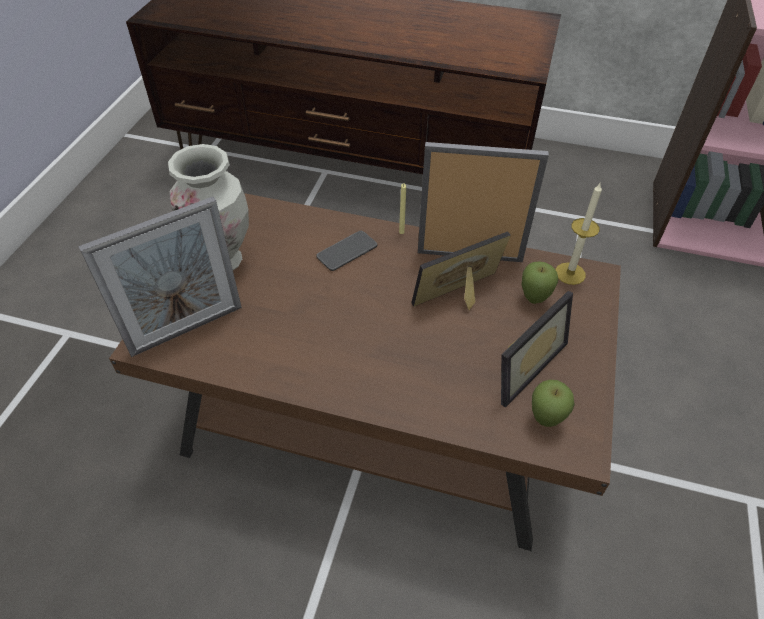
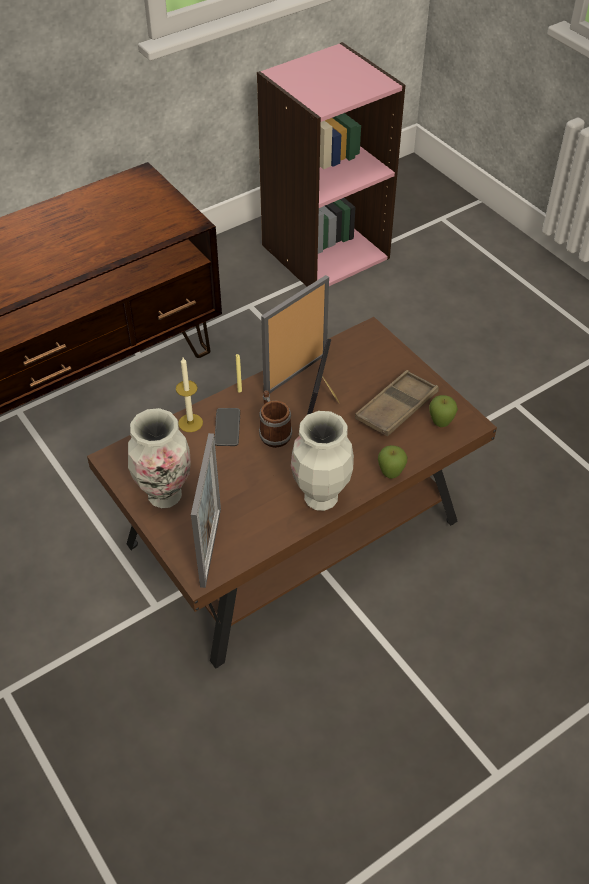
camera: 50 degrees left, 0 degrees up
picture frame [501,291,573,407] -> brown tray [355,370,439,437]
apple [522,262,558,304] -> apple moved to [378,445,407,479]
candle [555,183,602,285] -> candle moved to [176,357,203,432]
none -> mug [259,390,292,448]
none -> vase [291,411,354,511]

